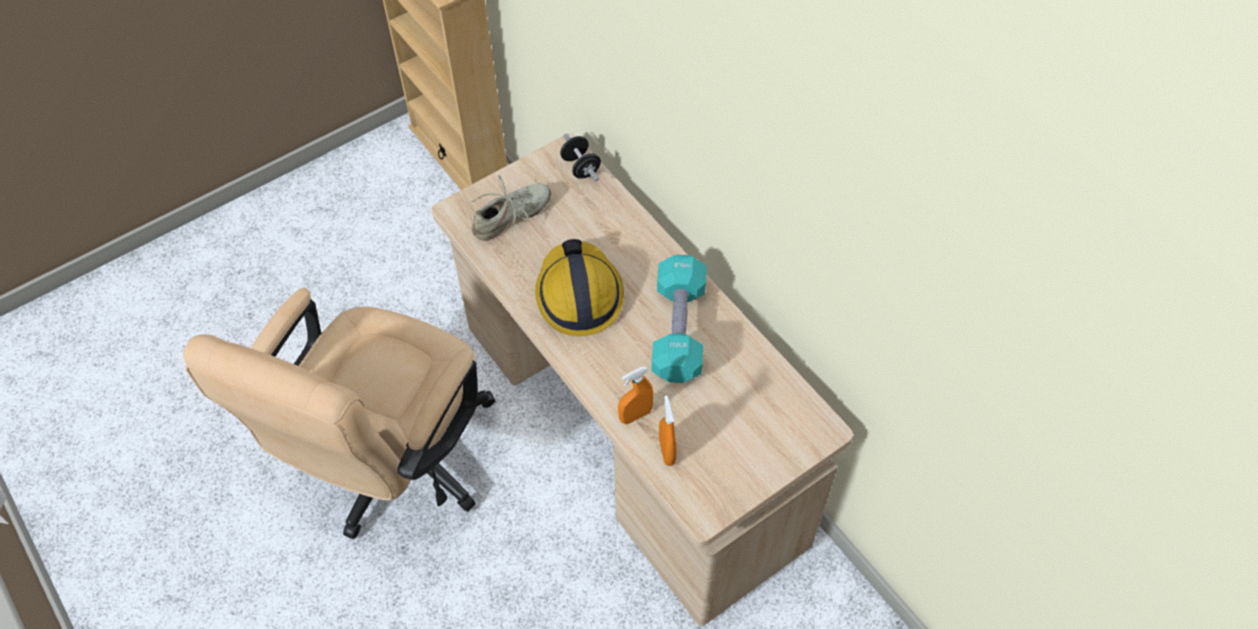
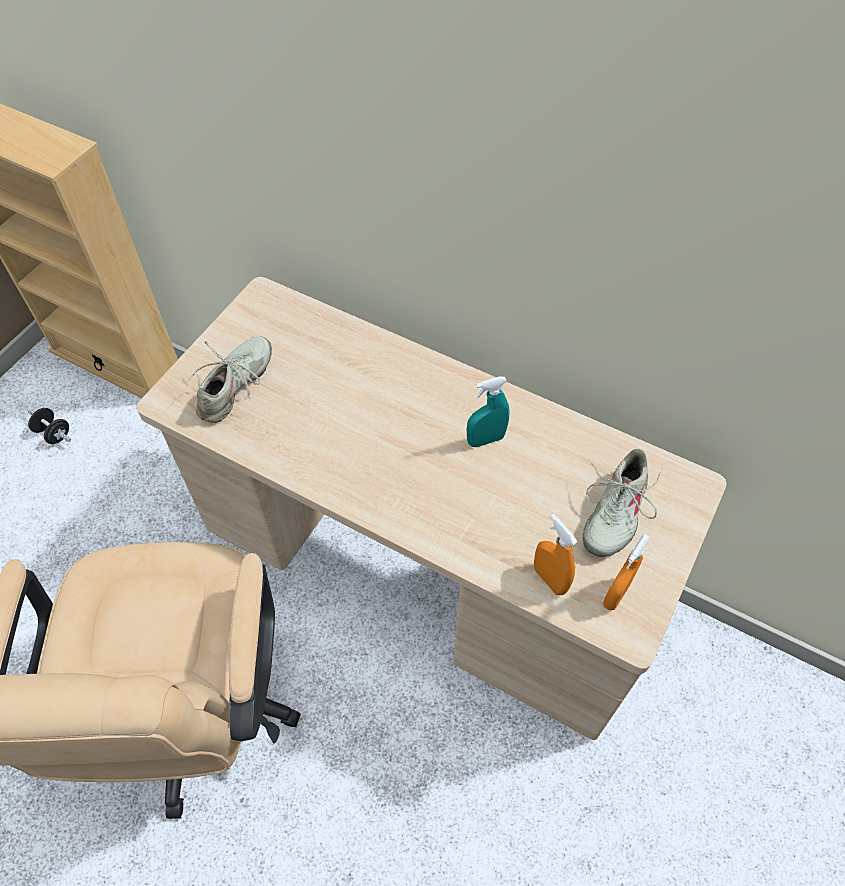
camera: 25 degrees left, 0 degrees up
hard hat [535,239,624,336] -> none
black dumbbell [560,133,601,182] -> black dumbbell moved to [28,408,71,444]
orange spray bottle [618,366,654,424] -> orange spray bottle moved to [603,534,649,610]
turquoise dumbbell [651,255,707,383] -> turquoise spray bottle [467,376,510,447]
none -> beige shoe [583,449,663,557]

